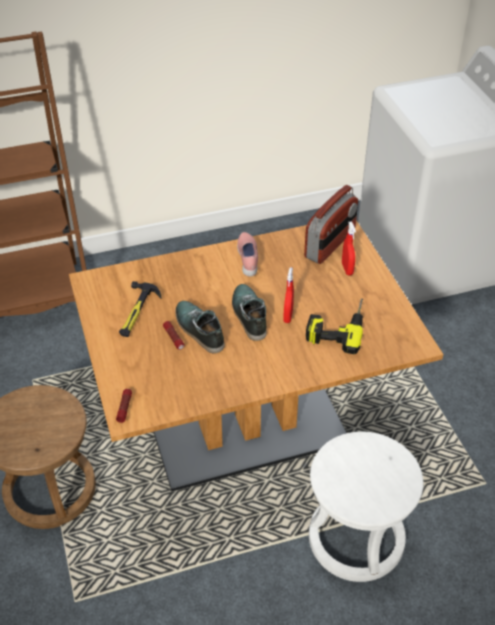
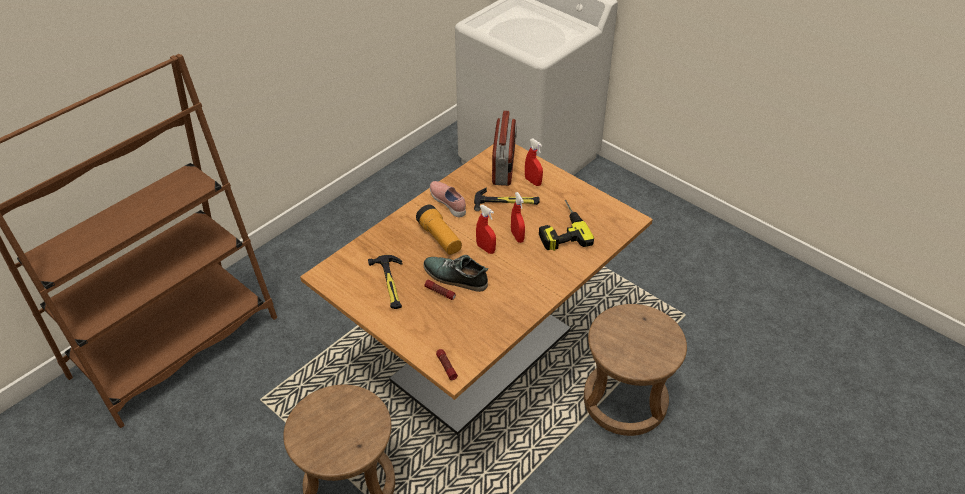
camera: 30 degrees left, 0 degrees up
shoe [232,284,266,341] -> red spray bottle [476,205,496,254]
white stool [309,432,424,582] -> brown stool [584,304,687,436]
none -> flashlight [416,205,462,255]
none -> hammer [474,187,540,211]

